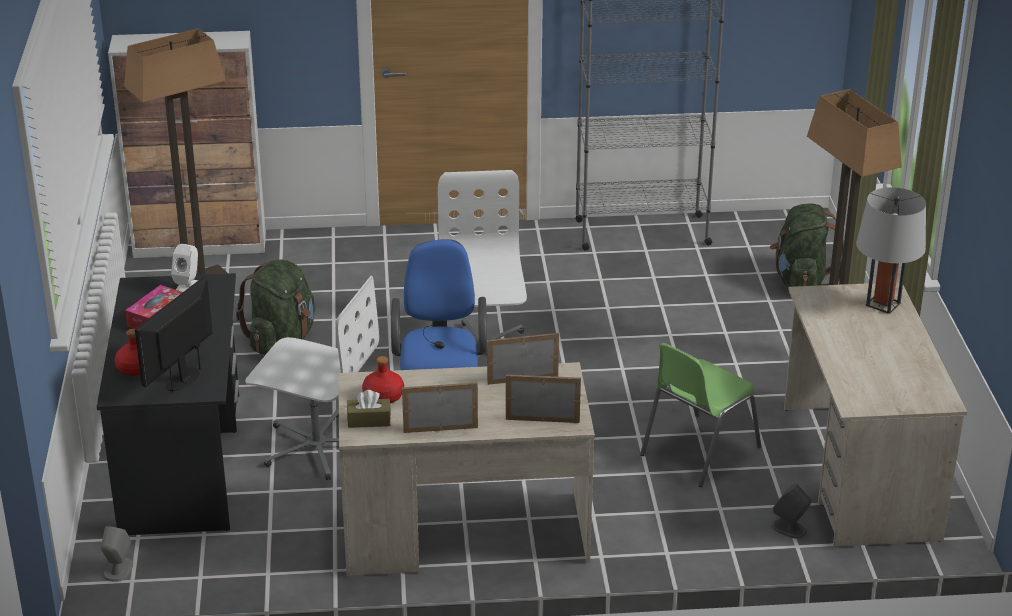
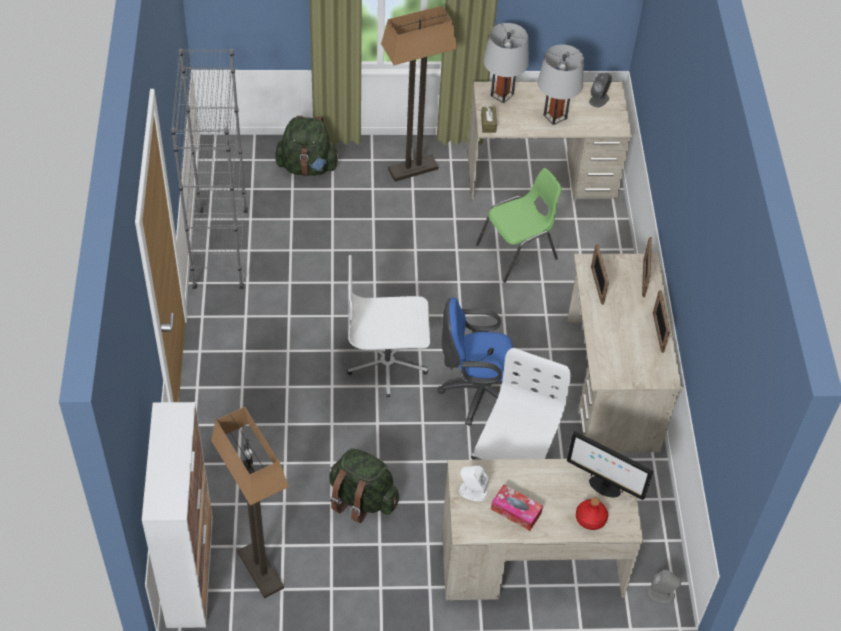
camera: 90 degrees left, 20 degrees up
black desk [97,273,239,535] -> beige desk [442,458,643,600]
brown tissue box [347,390,391,428] -> brown tissue box moved to [481,106,497,133]
red bottle [362,356,404,403] -> none
green chair [640,343,761,487] -> green chair turned 75 degrees counterclockwise [476,168,562,283]
grey speaker [772,483,811,539] -> grey speaker moved to [589,73,612,107]
none -> grey table lamp [537,45,584,125]

